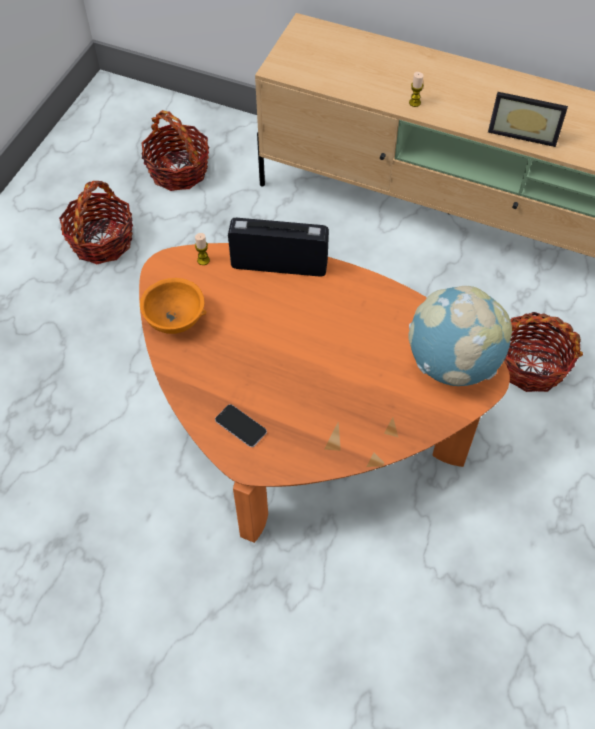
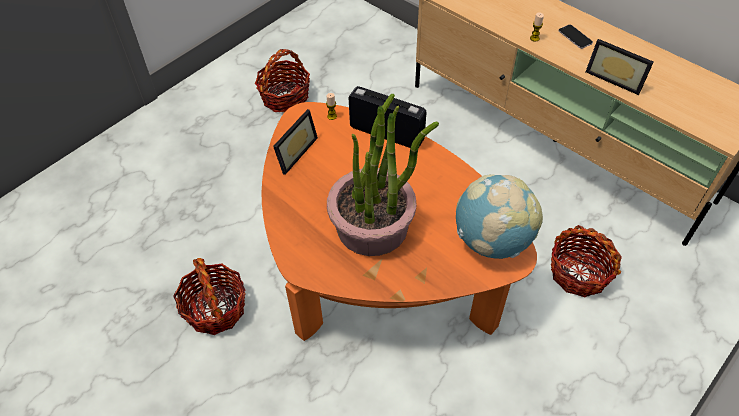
camera: 20 degrees right, 5 degrees down
orange bowl [140,278,206,334] -> picture frame [273,109,318,175]
basket [141,110,209,191] -> basket moved to [173,258,246,335]
phone [215,404,267,447] -> phone moved to [558,24,593,49]
none -> potted plant [327,94,439,256]

